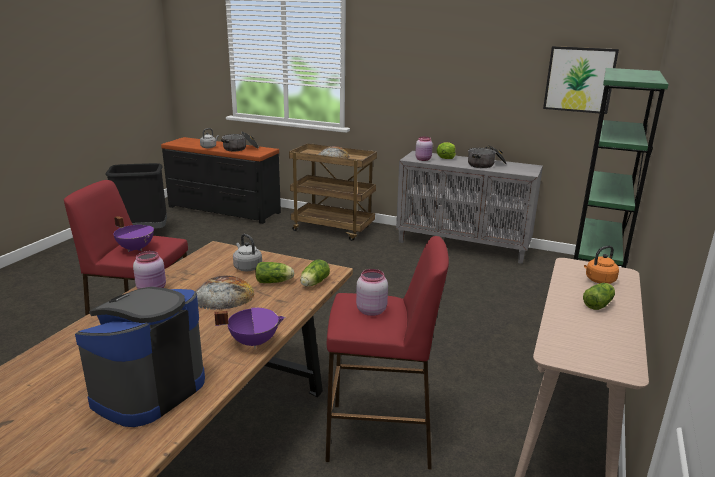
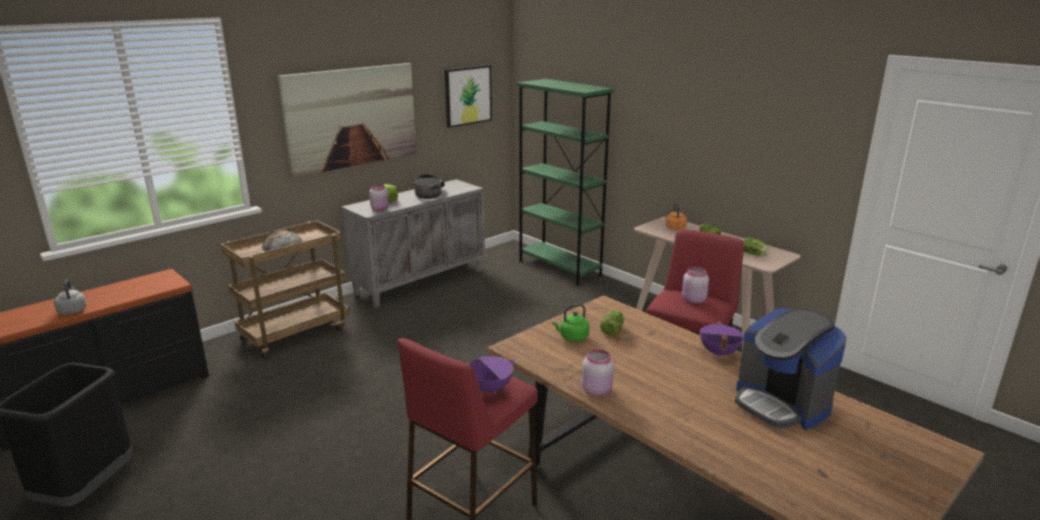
camera: 65 degrees left, 0 degrees up
bread [195,276,254,310] -> none
cooking pot [221,131,259,151] -> none
grey kettle [233,234,262,271] -> green kettle [552,304,590,342]
lettuce [300,259,330,287] -> lettuce moved to [743,237,770,256]
none -> picture [278,63,416,178]

